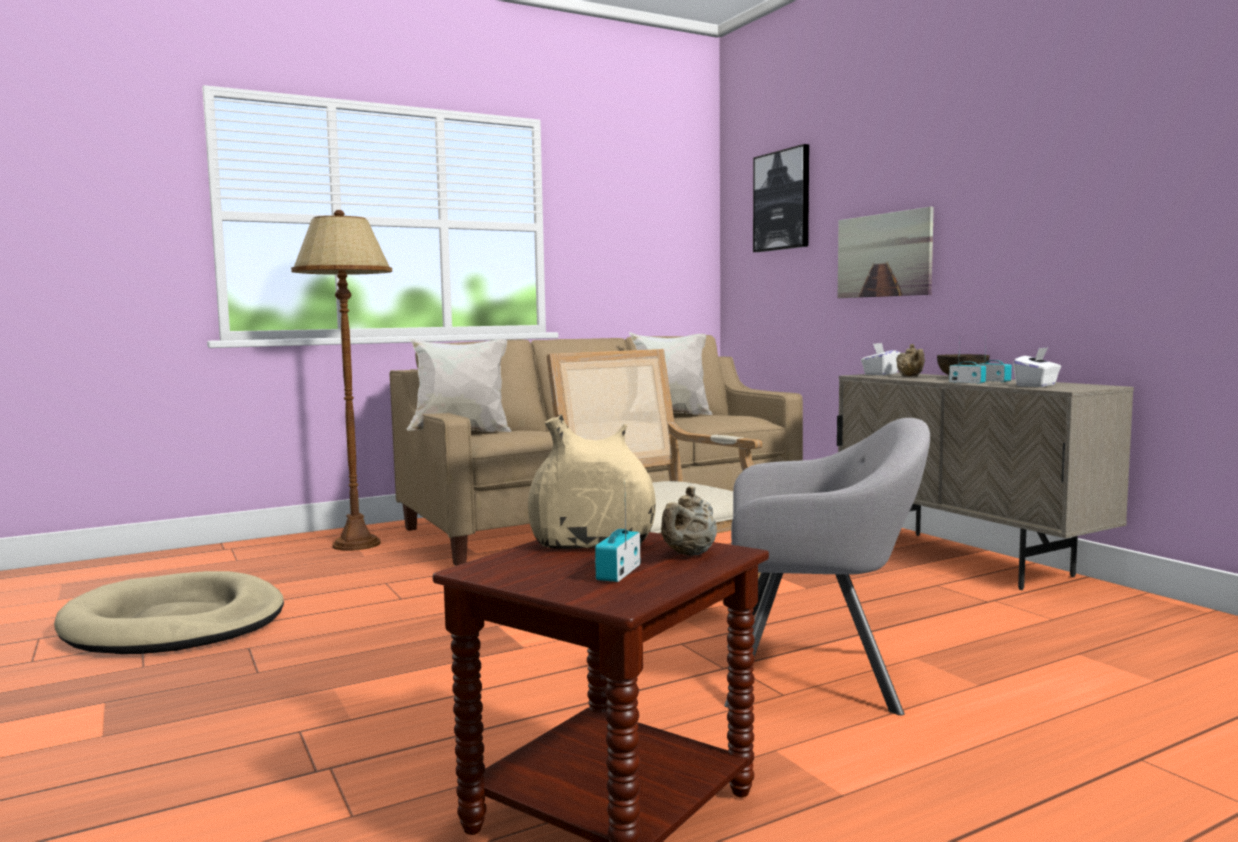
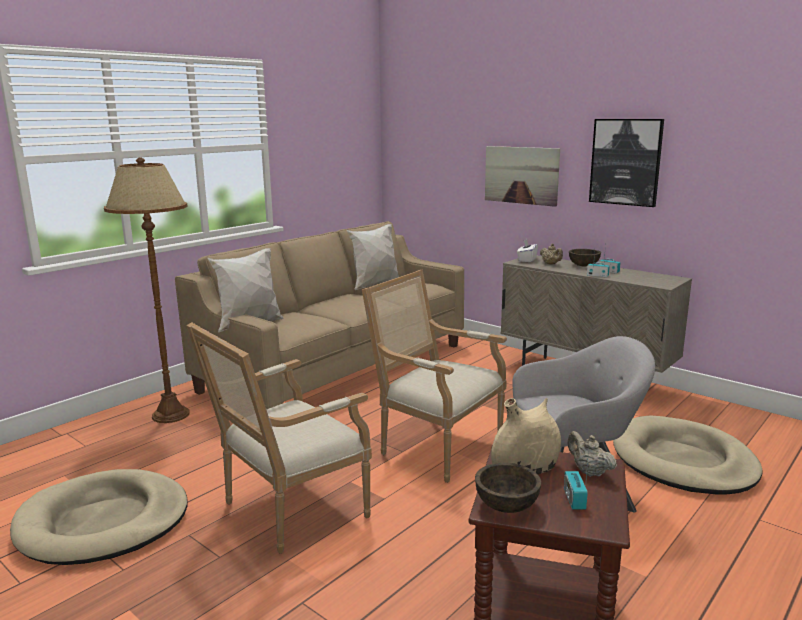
camera: 20 degrees left, 10 degrees up
beige teapot [661,486,717,556] -> beige teapot turned 135 degrees clockwise [567,431,617,477]
picture [753,144,809,252] -> picture moved to [589,119,664,207]
white tissue box [1013,347,1061,387] -> none
none -> armchair [186,322,372,553]
none -> brown bowl [475,463,541,513]
none -> beige dog bed [613,415,763,494]

